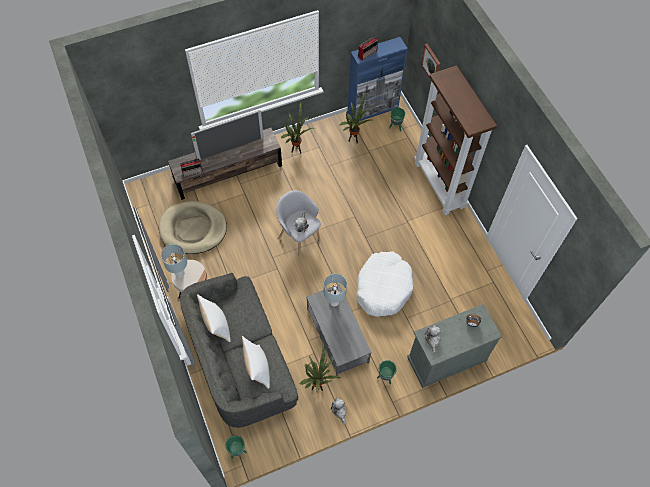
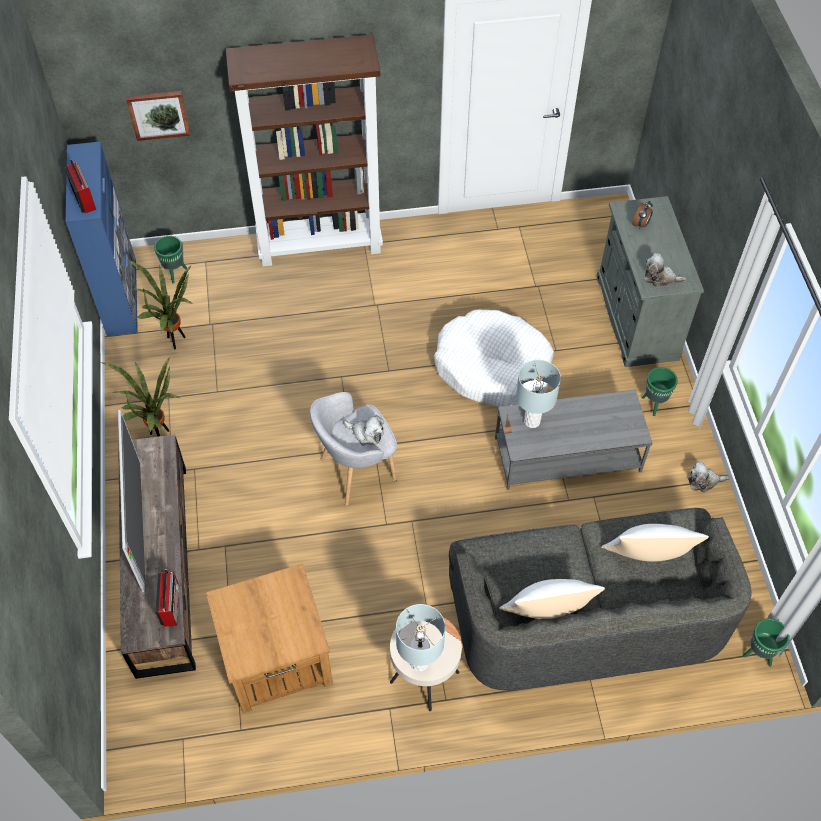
camera: 75 degrees left, 5 degrees down
beige dog bed [159,201,227,254] -> brown side table [206,563,333,713]
potted plant [299,342,341,392] -> none

